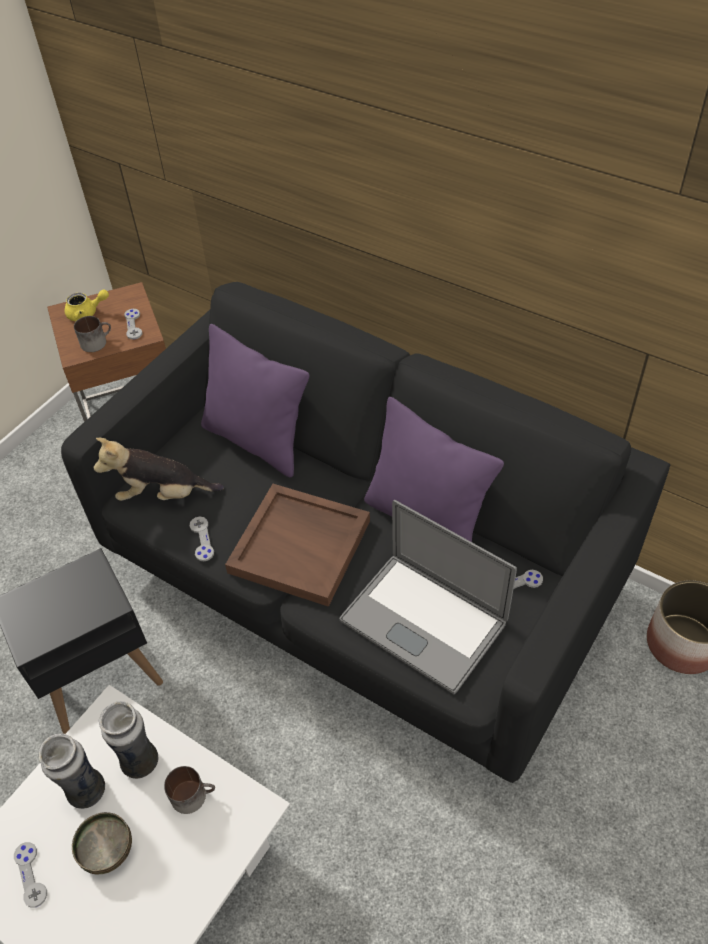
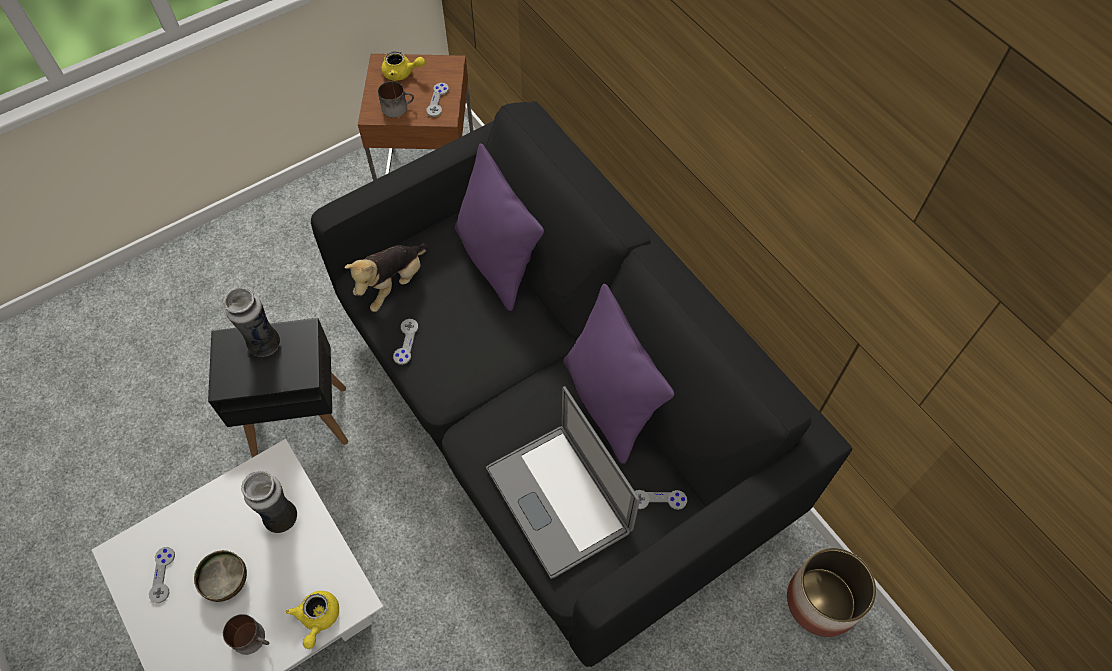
camera: 20 degrees right, 10 degrees up
vase [38,733,105,809] -> vase moved to [223,287,280,357]
plush toy [94,438,224,501] -> plush toy turned 75 degrees counterclockwise [345,243,428,312]
mug [164,766,215,814] -> mug moved to [223,614,269,655]
brown tray [225,484,370,607] -> none
none -> yellow teapot [286,591,339,649]

